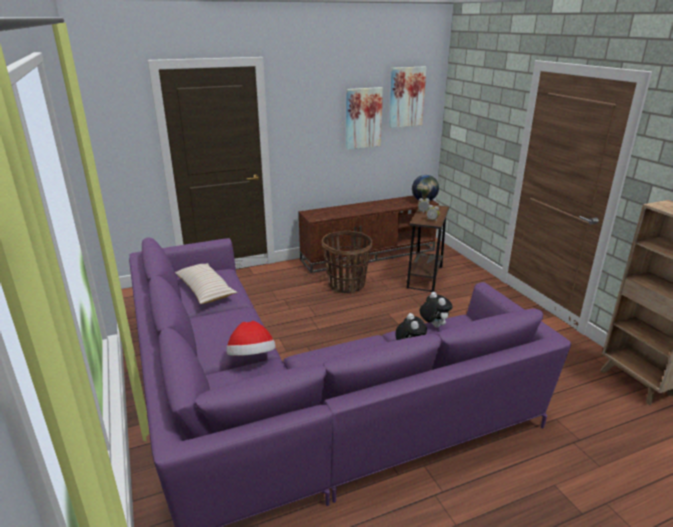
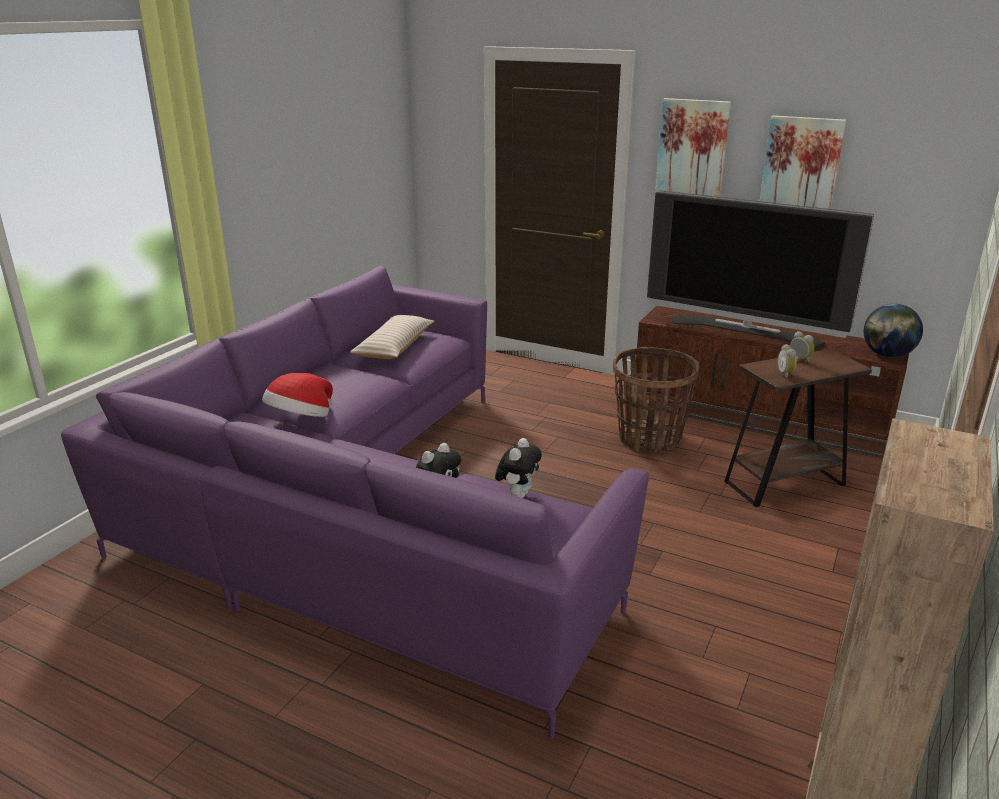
camera: 50 degrees right, 0 degrees up
picture [389,66,426,128] -> picture moved to [655,98,731,197]
none -> television [647,191,874,349]

